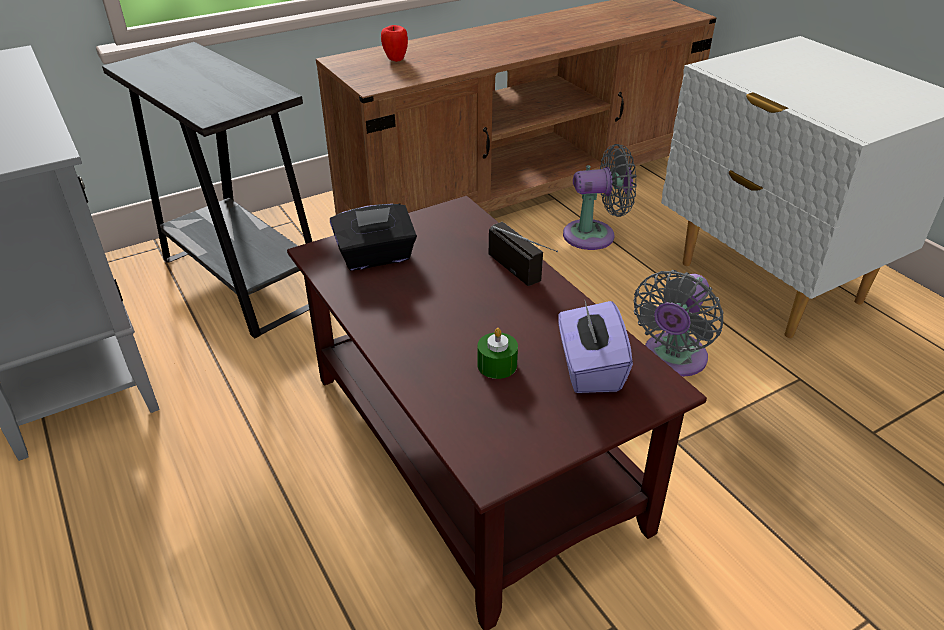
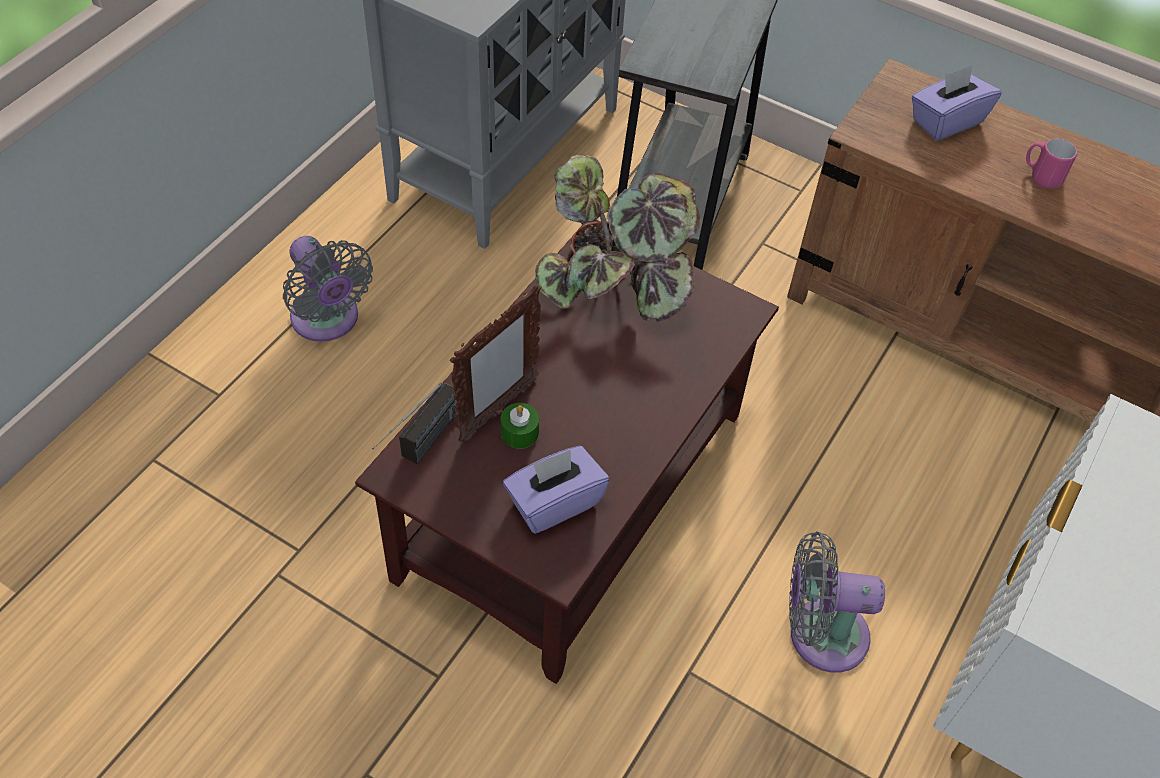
camera: 60 degrees right, 15 degrees up
black tissue box [330,204,417,270] -> potted plant [535,155,701,322]
apple [381,25,408,62] -> purple tissue box [912,65,1001,141]
radio [489,222,558,286] -> radio moved to [372,383,458,464]
grey fan [563,144,637,250] -> grey fan moved to [283,236,373,342]
none -> picture frame [450,285,541,442]
none -> pink mug [1026,138,1078,189]

